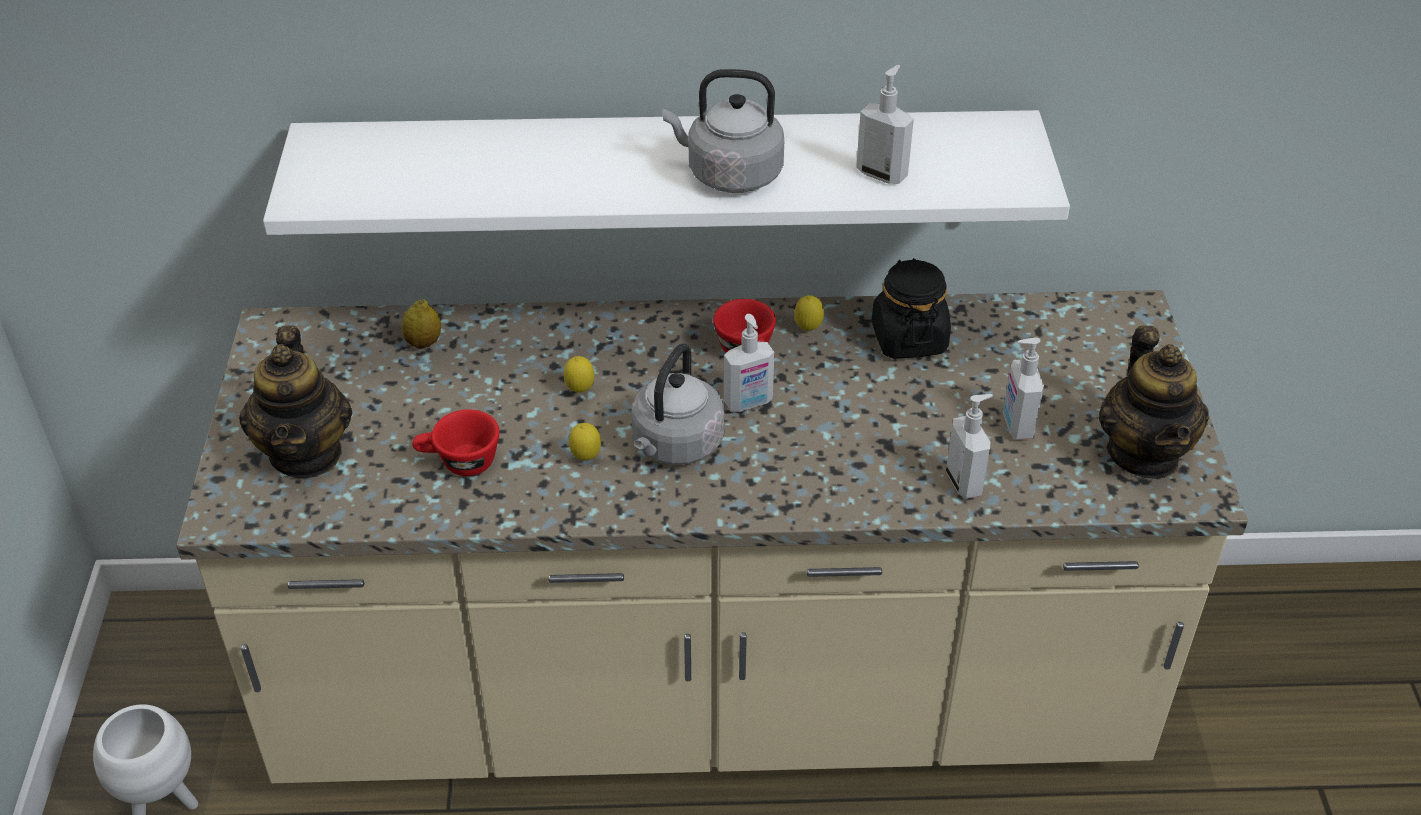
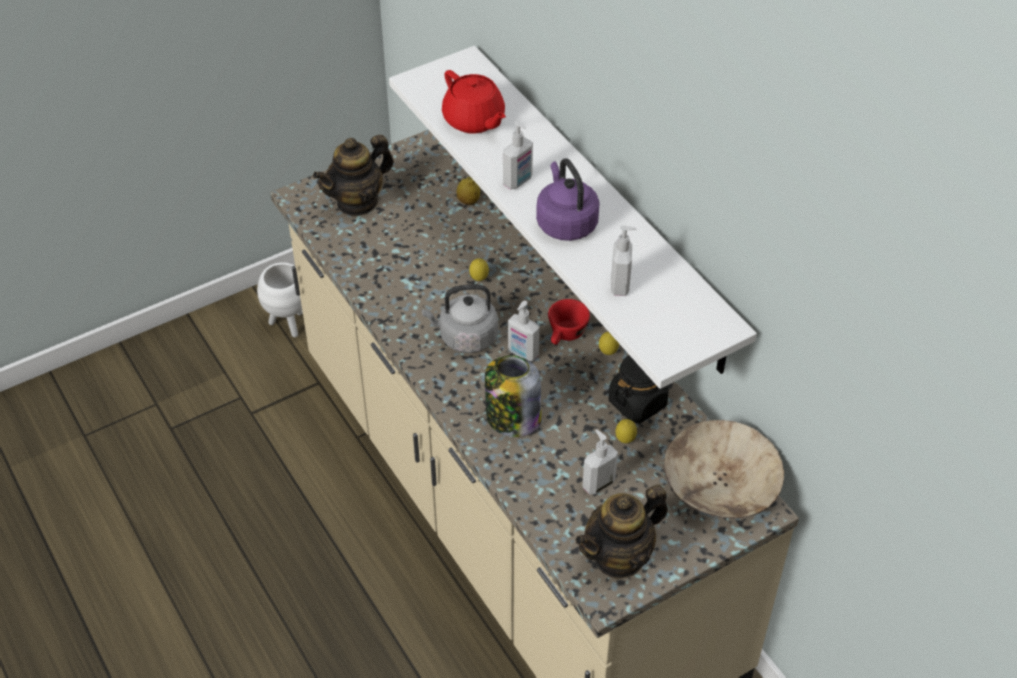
camera: 60 degrees right, 5 degrees up
red cup [412,409,500,476] -> none
lemon [569,423,601,461] -> lemon moved to [616,419,637,443]
grey kettle [663,69,784,193] -> purple kettle [536,158,600,241]
soap dispenser [946,394,993,499] -> soap dispenser moved to [503,121,533,190]
none -> red teapot [442,70,506,133]
none -> jar [485,355,541,437]
none -> beige bowl [664,420,784,518]

